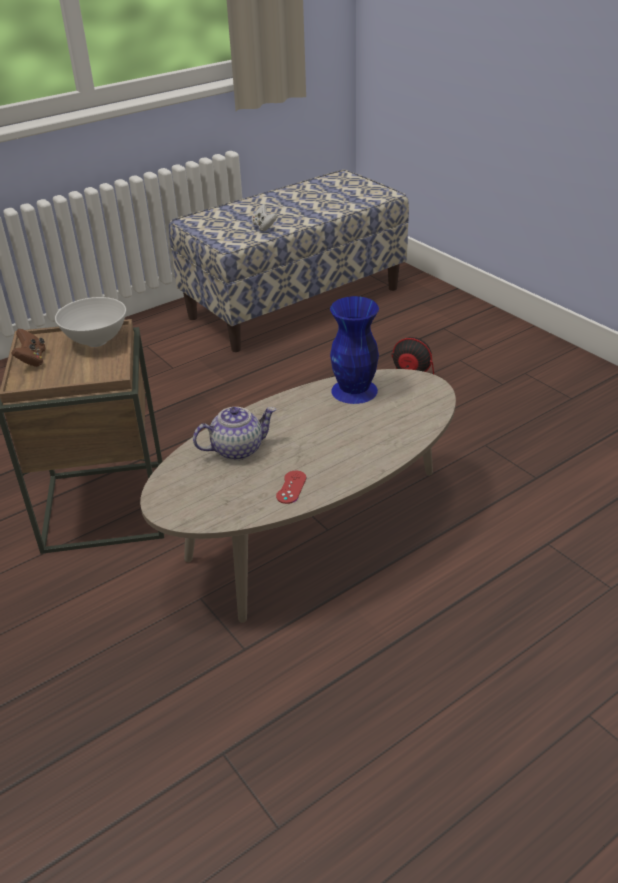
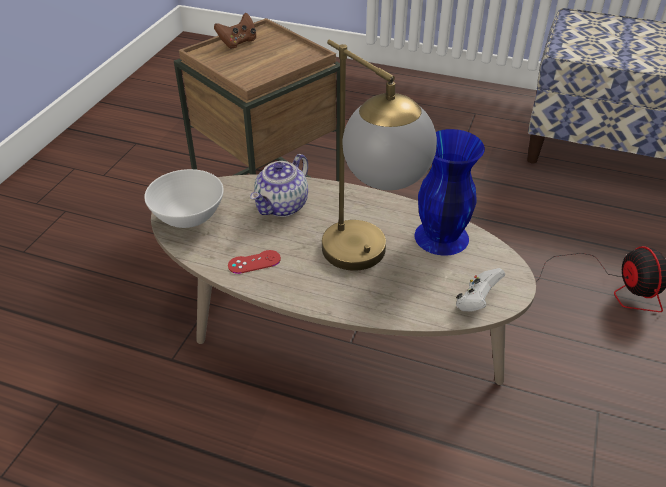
camera: 55 degrees right, 5 degrees up
white bowl [55,297,126,347] -> white bowl moved to [144,169,224,228]
teapot [193,407,276,460] -> teapot turned 90 degrees clockwise [250,154,308,217]
white game controller [252,204,278,232] -> white game controller moved to [456,268,505,311]
none -> table lamp [322,40,437,271]

